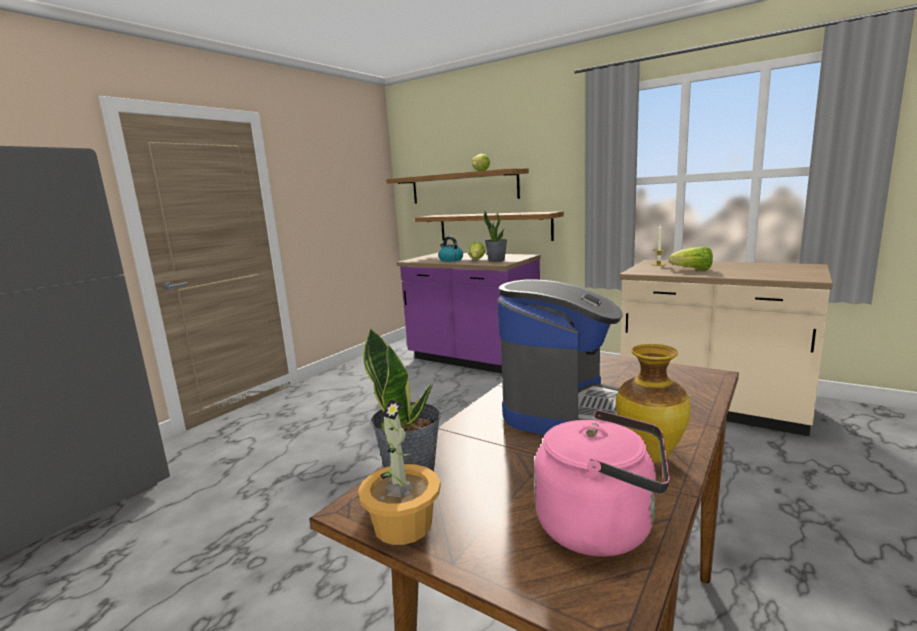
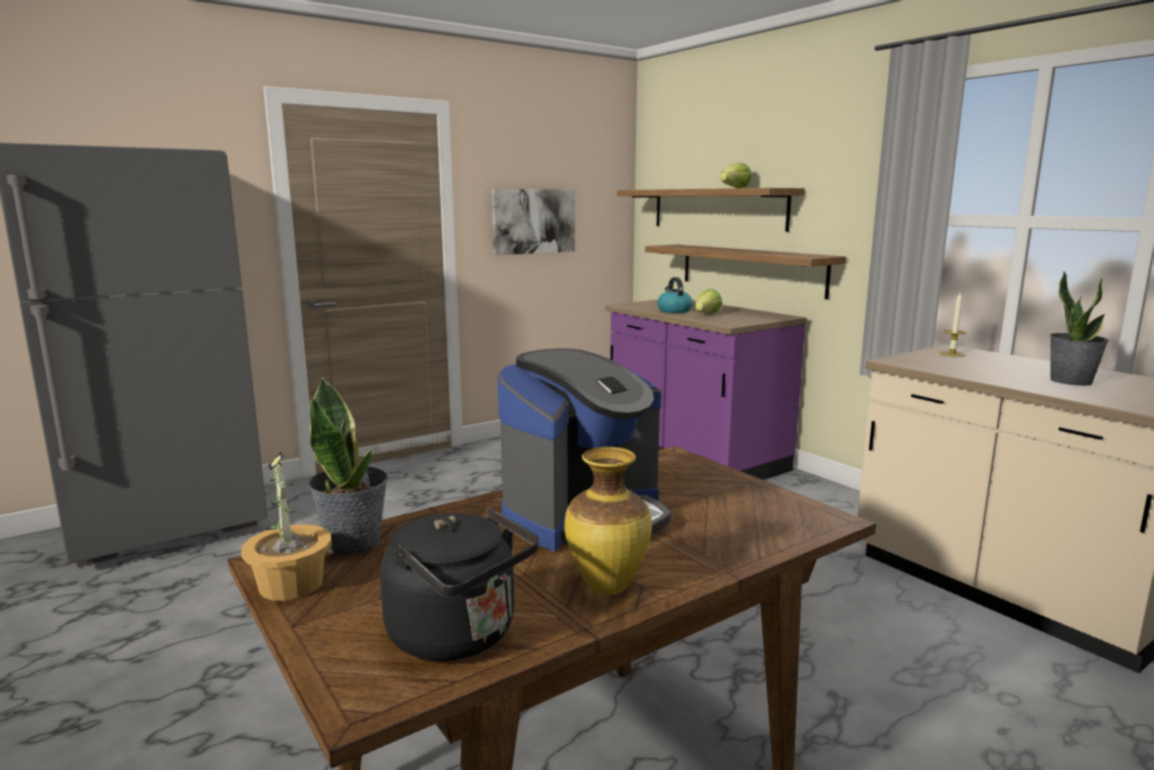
camera: 20 degrees right, 0 degrees up
potted plant [483,211,507,262] -> potted plant moved to [1050,271,1109,386]
pink kettle [534,410,670,557] -> black kettle [380,507,539,661]
lettuce [669,246,713,270] -> none
none -> picture [492,189,575,255]

